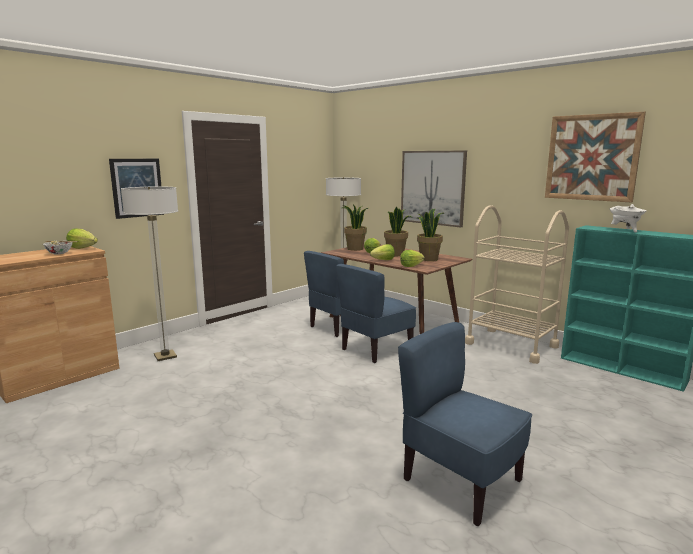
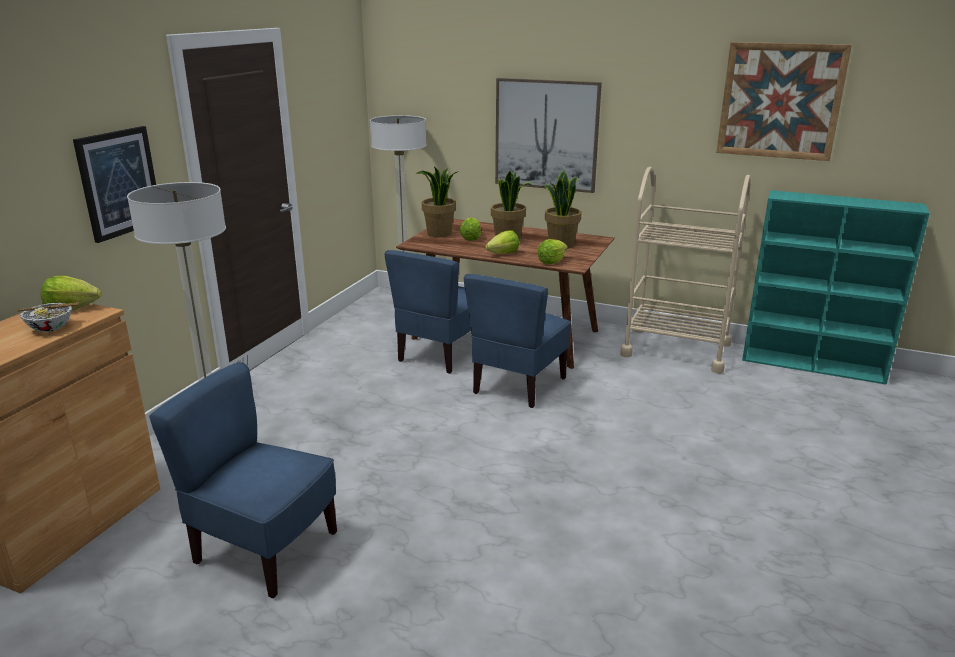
camera: 20 degrees left, 10 degrees up
blue chair [398,322,532,526] -> blue chair moved to [149,362,337,599]
white cooking pot [610,204,647,233] -> none

